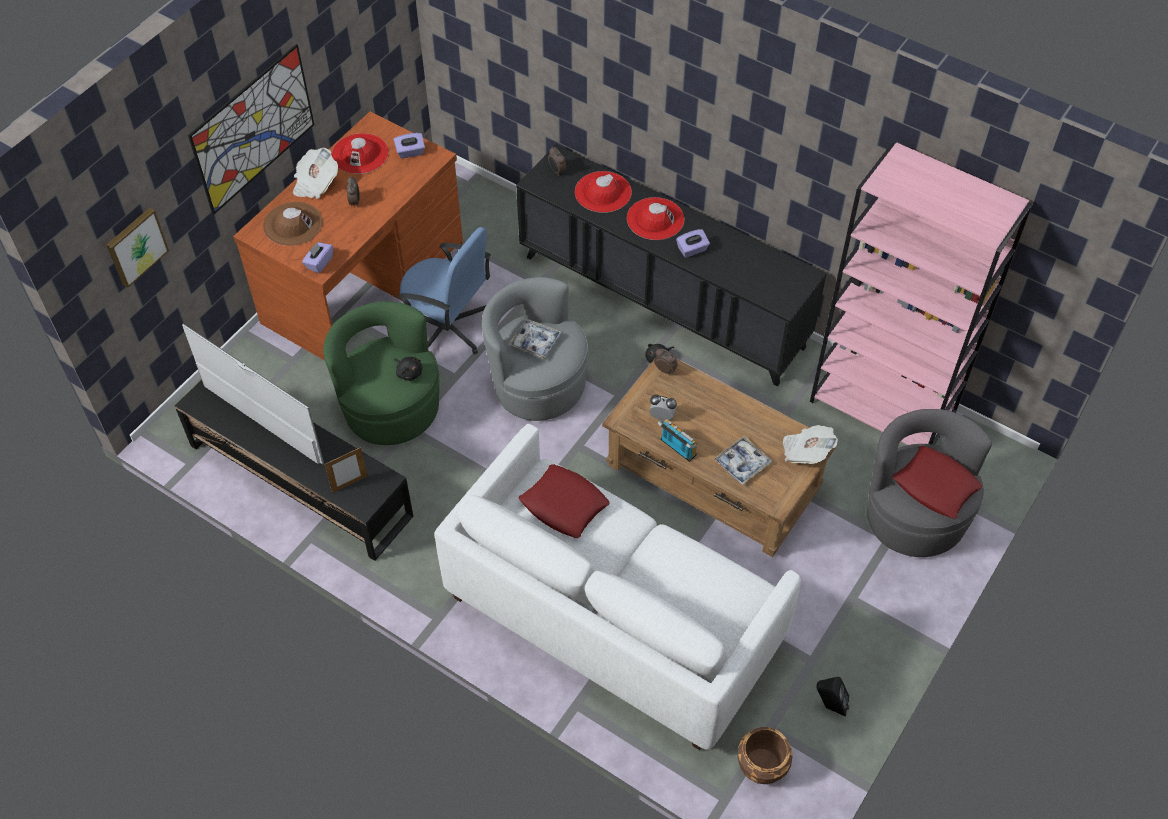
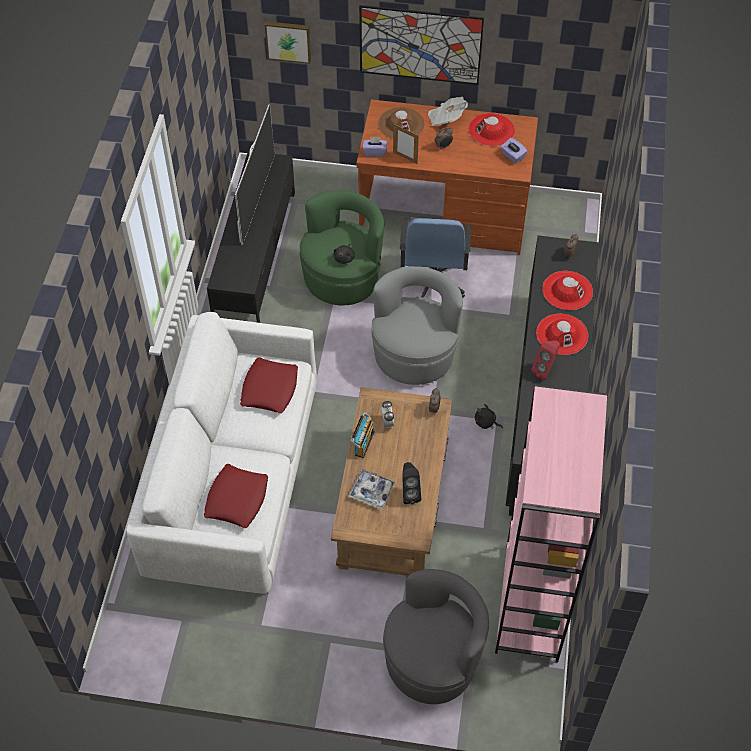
camera: 65 degrees right, 0 degrees up
picture frame [325,447,367,493] -> picture frame moved to [393,124,419,164]
tray [508,319,562,359] -> none
purple tissue box [676,229,710,258] -> red speaker [531,340,560,380]
brown planter [738,727,792,784] -> none
newspaper [783,425,838,464] -> none
black speaker [816,677,849,717] -> black speaker moved to [402,462,421,504]
red pillow [892,446,982,519] -> red pillow moved to [204,464,268,528]

